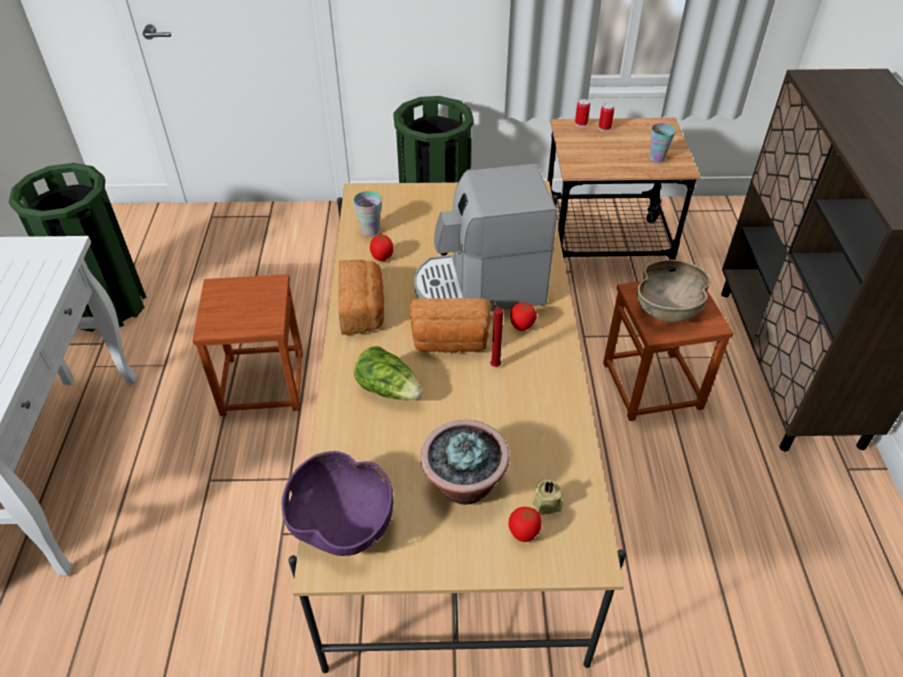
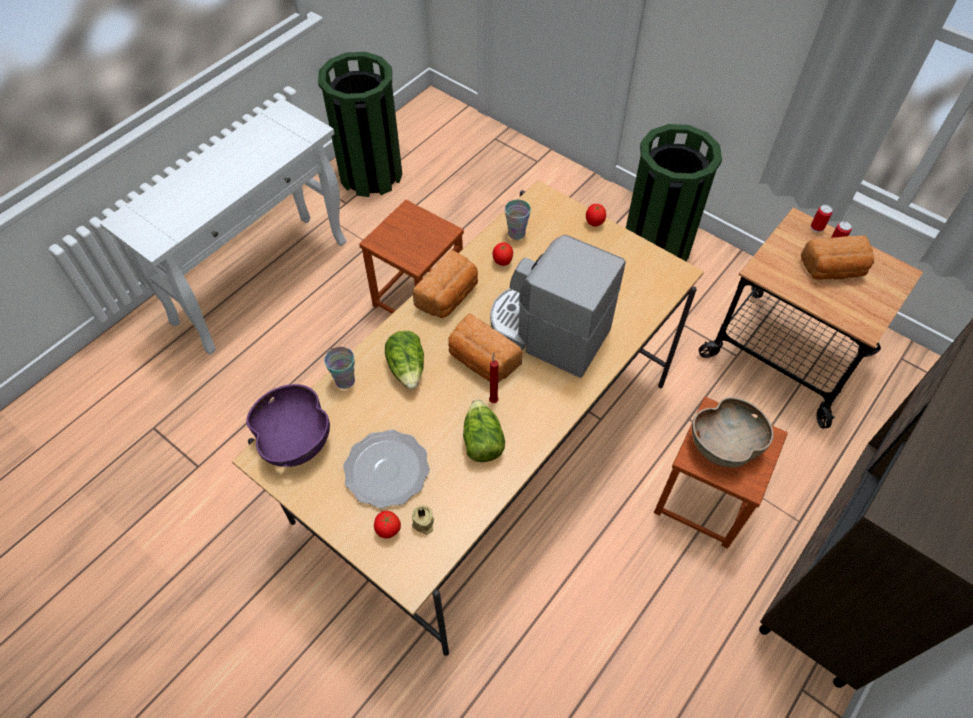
camera: 40 degrees right, 10 degrees up
potted plant [420,420,509,505] -> plate [343,430,430,508]
tomato [510,302,537,331] -> tomato moved to [586,204,606,226]
cup [649,123,676,162] -> cup moved to [324,347,355,389]
none -> lettuce [463,399,505,462]
none -> bread [801,235,874,280]

